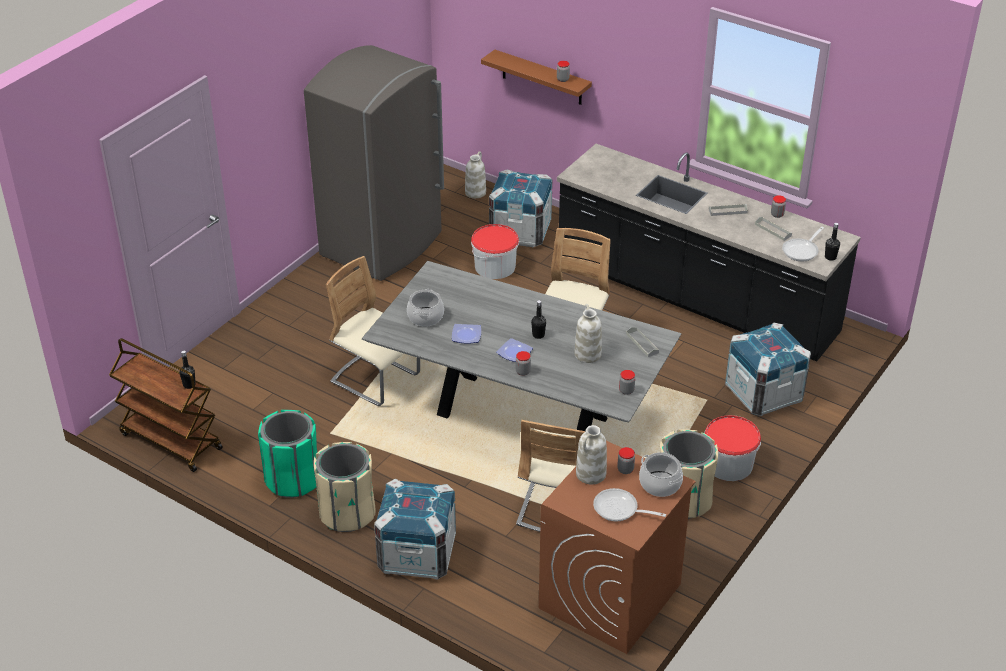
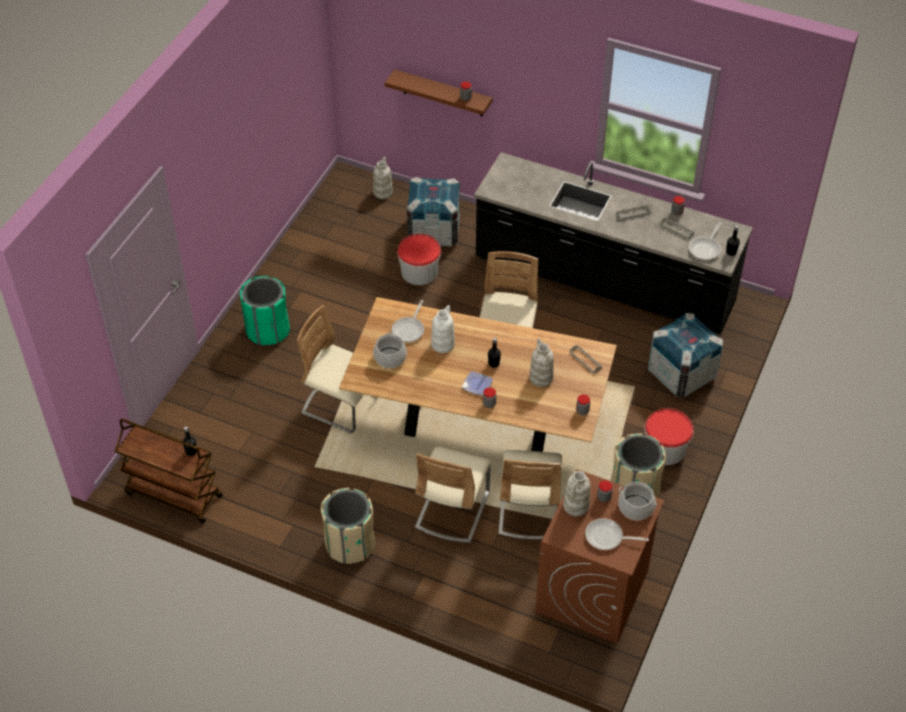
camera: 10 degrees left, 10 degrees up
green trash can [258,410,317,498] -> green trash can moved to [240,276,290,346]
grey fridge [304,45,444,281] -> none
grey dining table [362,261,682,432] -> brown dining table [339,297,617,452]
crate [374,479,456,580] -> none
plate [452,324,481,343] -> none
none -> frying pan [391,300,424,342]
none -> beige chair [415,446,491,543]
none -> white vase [431,305,455,353]

